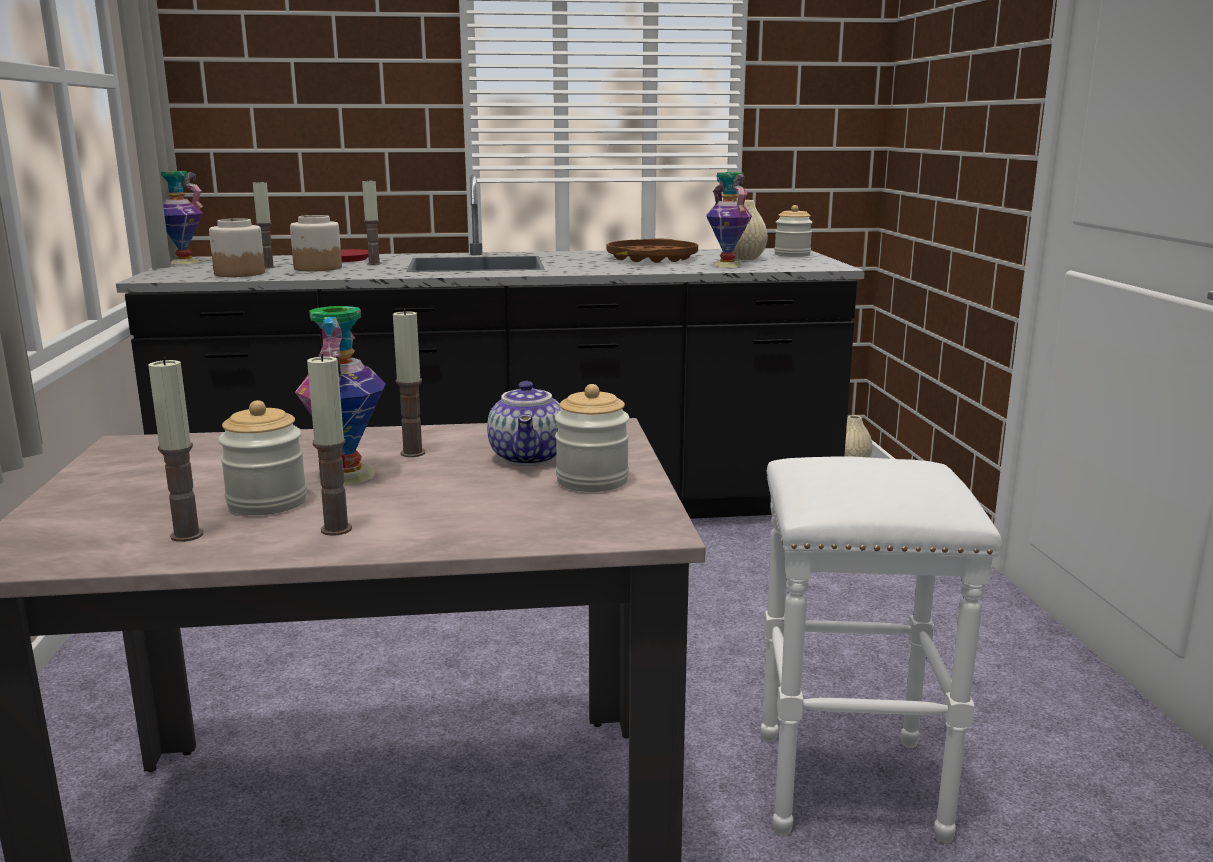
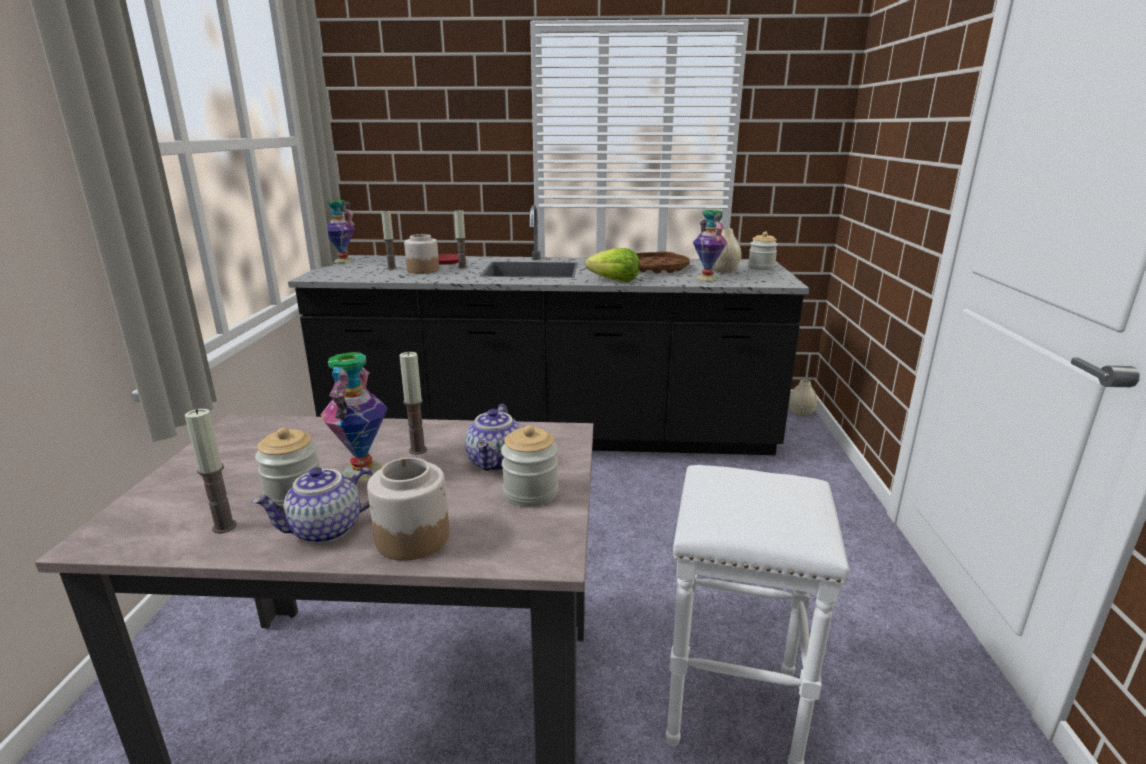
camera: 10 degrees right, 5 degrees up
jar [209,219,265,277] -> jar moved to [367,458,449,561]
candle [307,354,352,536] -> teapot [252,467,374,544]
none -> lettuce [586,248,640,282]

